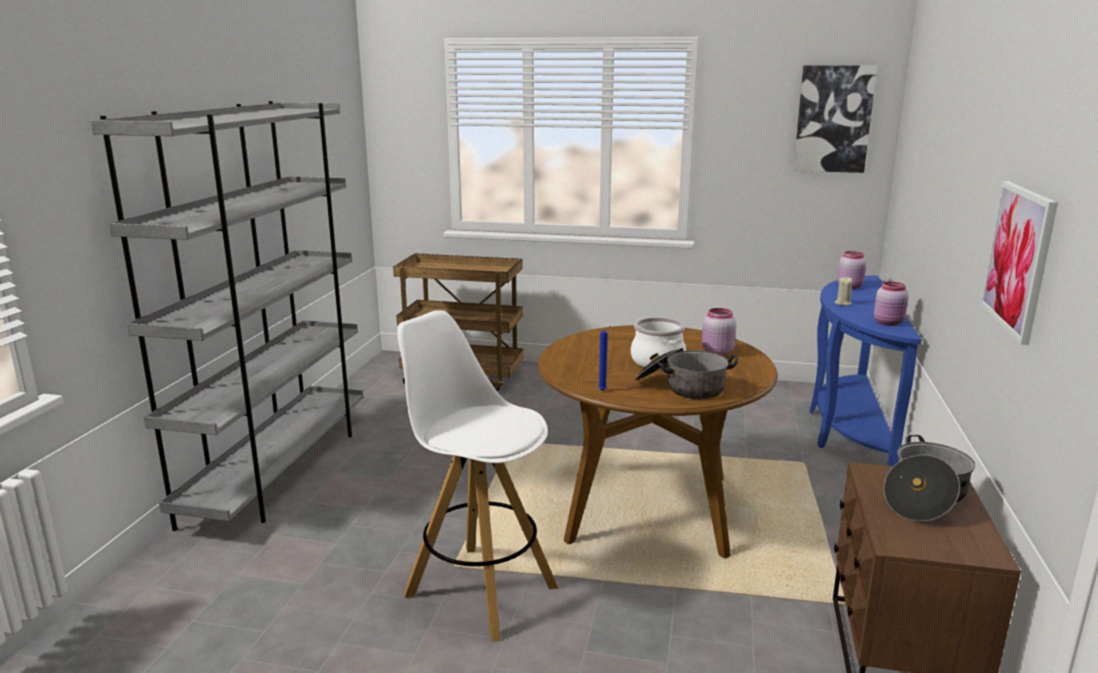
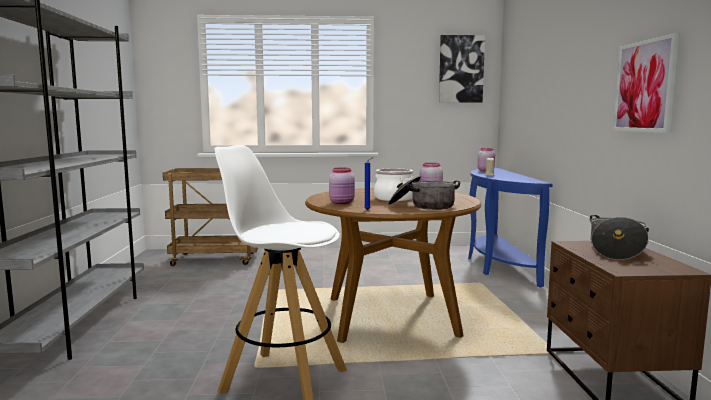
camera: 15 degrees left, 10 degrees down
pink jar [874,282,909,325] -> pink jar moved to [329,168,355,204]

